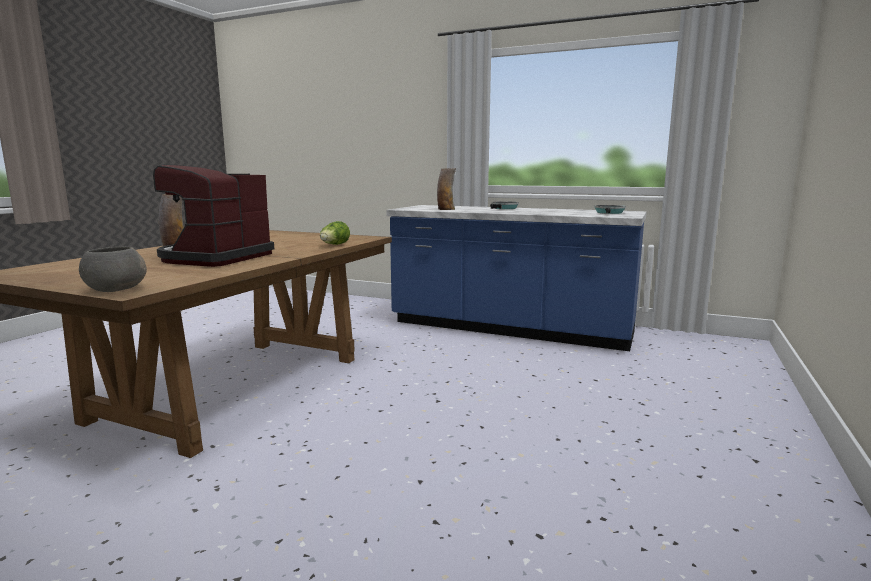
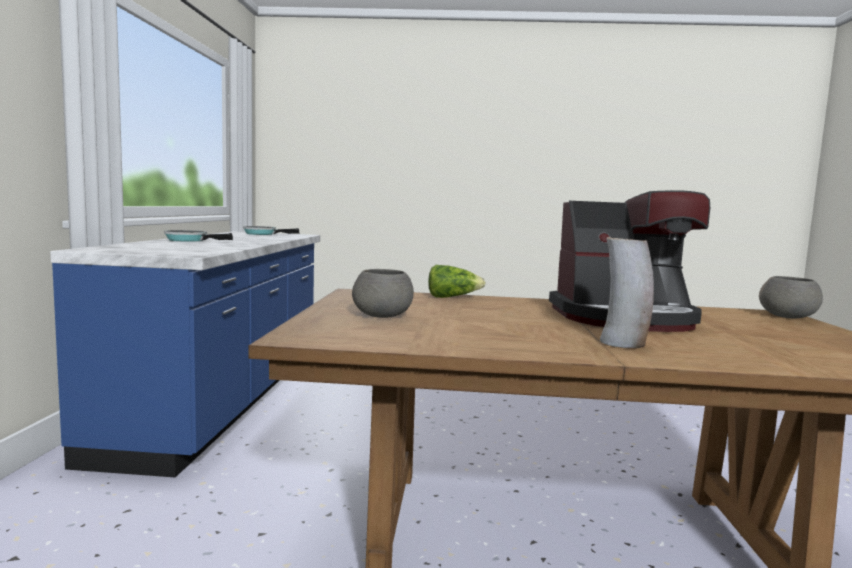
camera: 110 degrees left, 5 degrees down
vase [437,168,456,210] -> none
none -> grey bowl [352,269,414,318]

